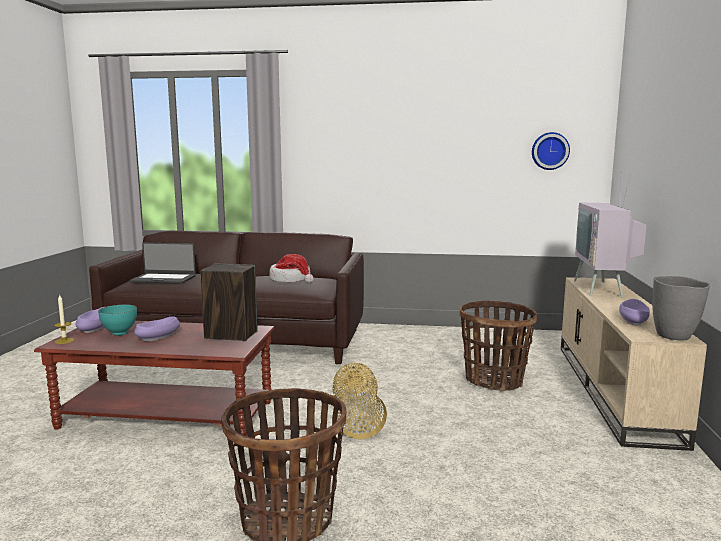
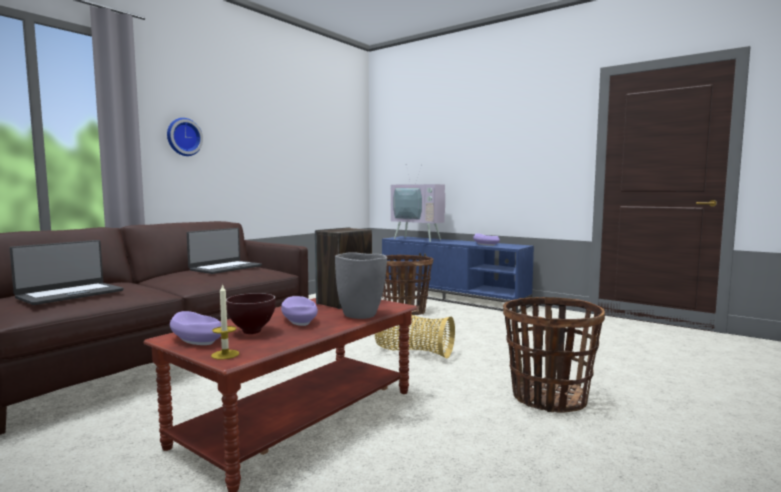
camera: 60 degrees left, 5 degrees down
turquoise bowl [98,304,137,336] -> brown bowl [226,293,276,334]
hat [269,254,314,283] -> laptop [187,228,262,274]
wall clock [532,132,570,170] -> wall clock moved to [167,118,203,156]
beige tv stand [561,277,707,451] -> blue tv stand [382,236,534,313]
grey vase [652,276,710,340] -> grey vase moved to [335,252,387,319]

